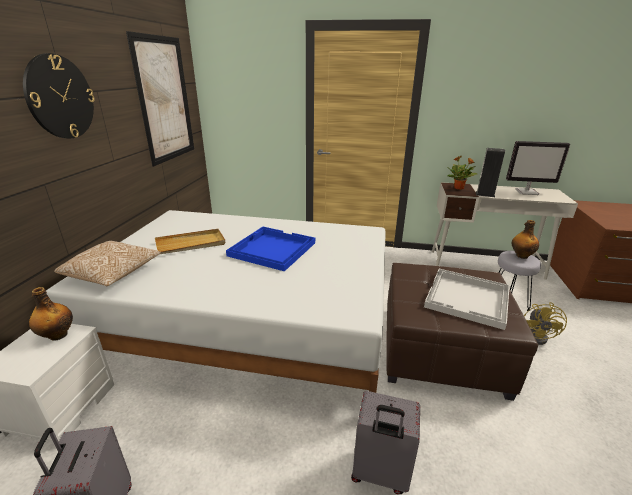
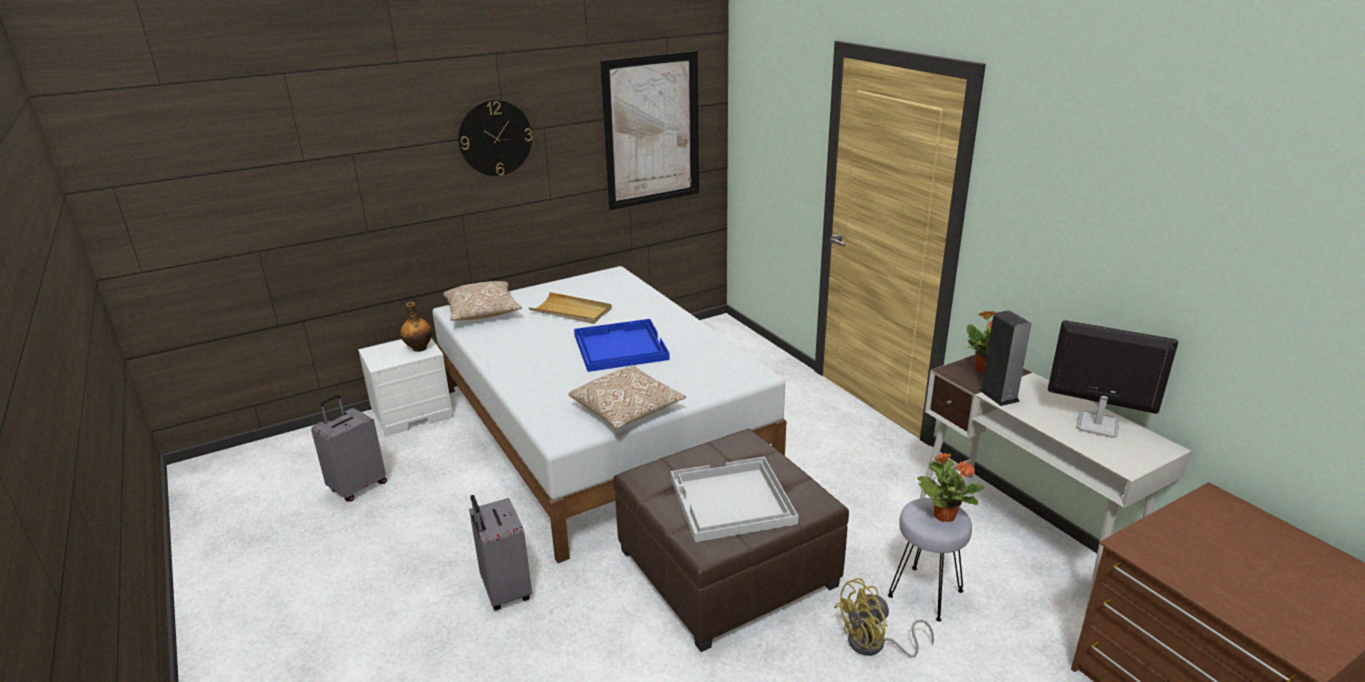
camera: 50 degrees right, 0 degrees up
monitor [506,141,570,195] -> monitor turned 150 degrees clockwise [1048,320,1178,438]
bottle [512,220,539,259] -> potted plant [917,453,984,522]
none -> pillow [568,366,686,429]

